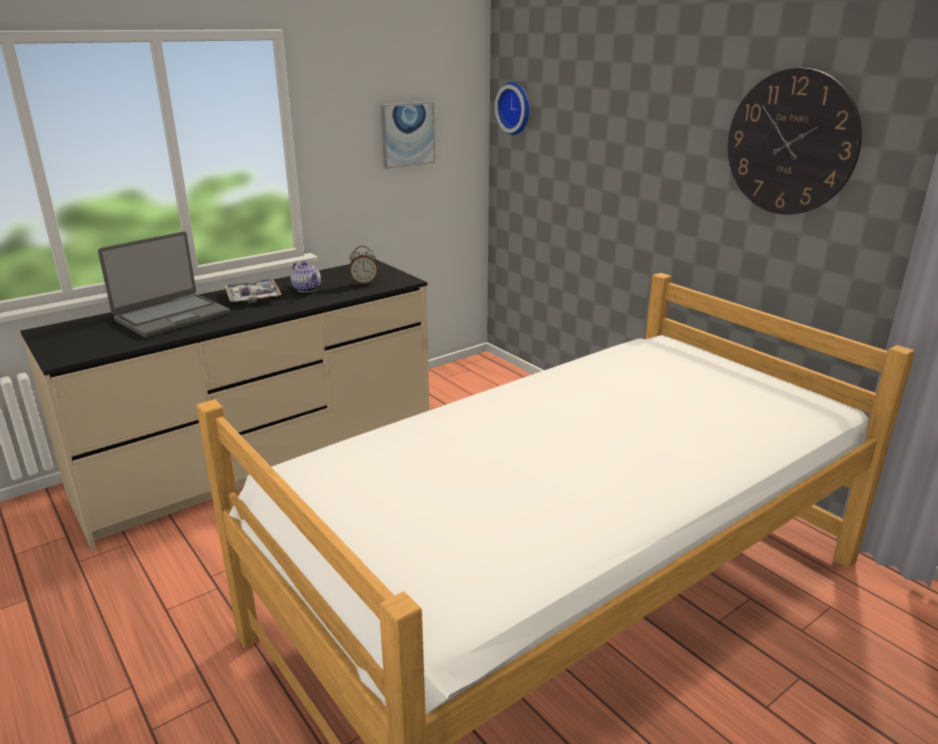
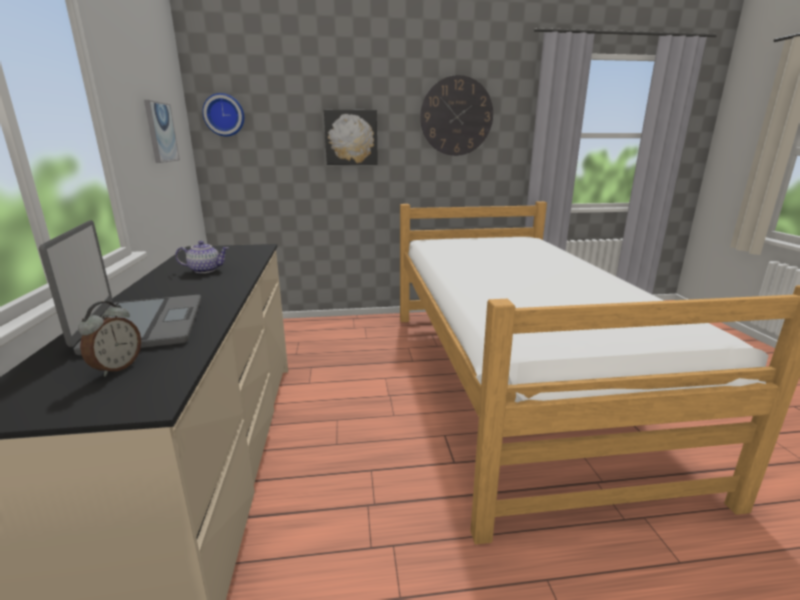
camera: 60 degrees left, 5 degrees down
tray [225,279,282,303] -> none
alarm clock [349,246,378,285] -> alarm clock moved to [78,301,141,376]
none -> picture [324,110,378,165]

